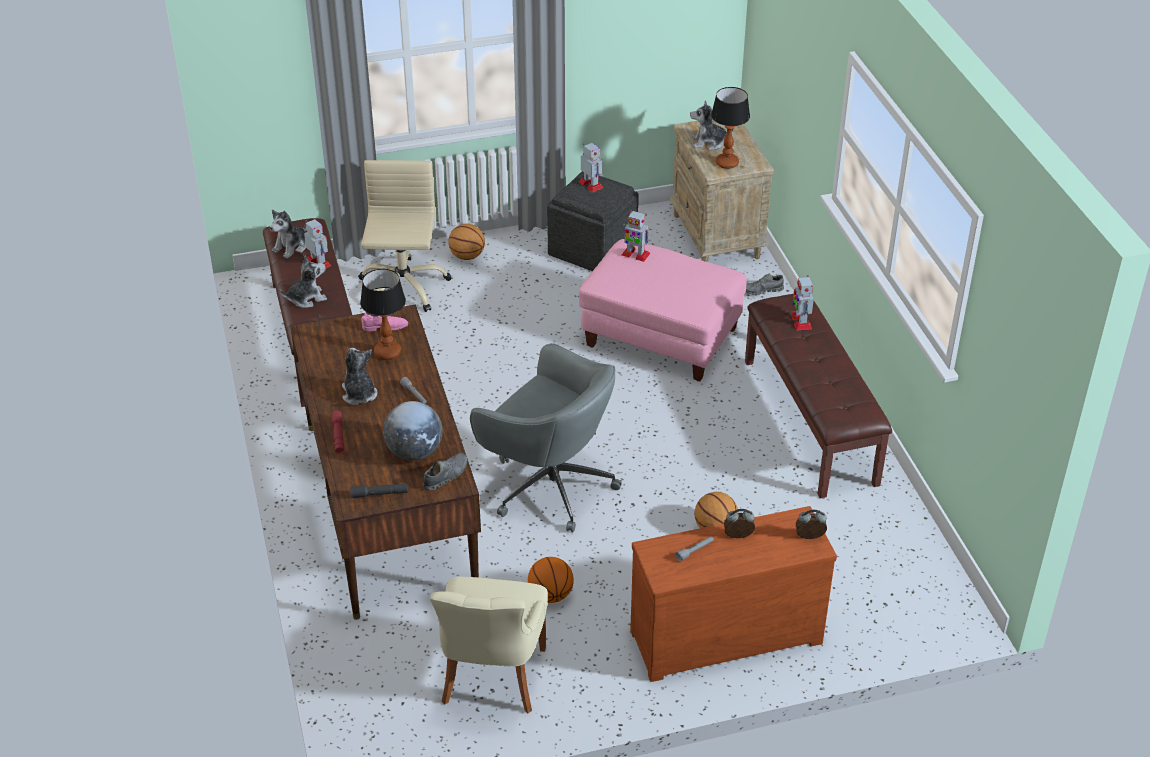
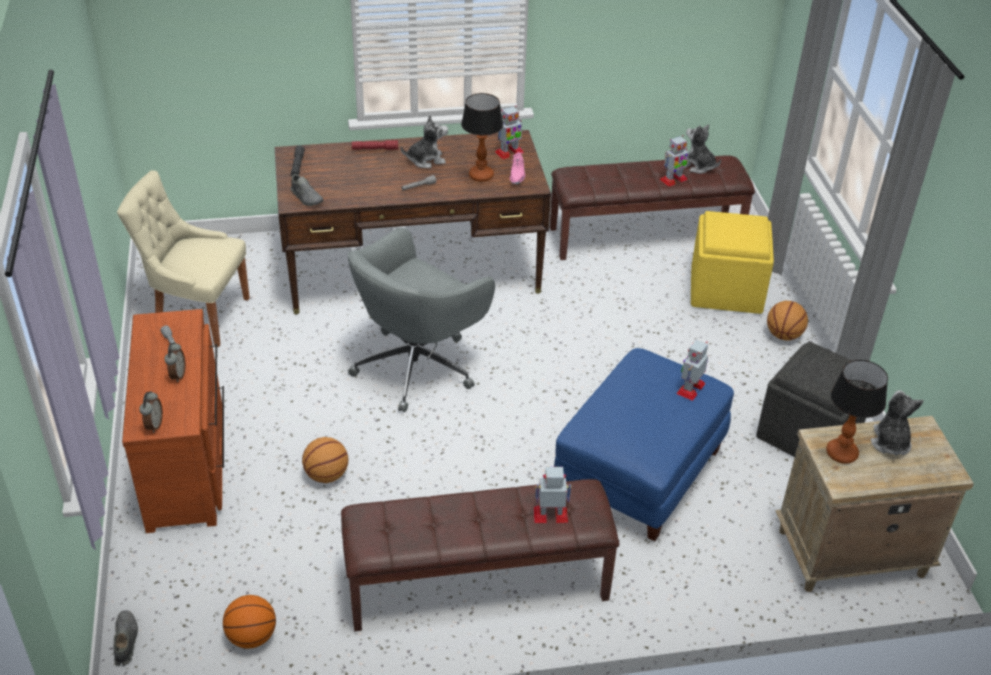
camera: 95 degrees right, 0 degrees up
plush toy [280,255,327,308] -> none
beige office chair [358,160,452,312] -> yellow ottoman [691,211,774,314]
globe [383,401,443,461] -> none
basketball [528,557,574,603] -> basketball moved to [223,595,276,649]
toy robot [578,143,604,193] -> toy robot moved to [495,106,524,159]
pink ottoman [579,239,747,381] -> blue ottoman [554,348,734,541]
grey shoe [746,273,784,295] -> grey shoe moved to [114,610,138,666]

